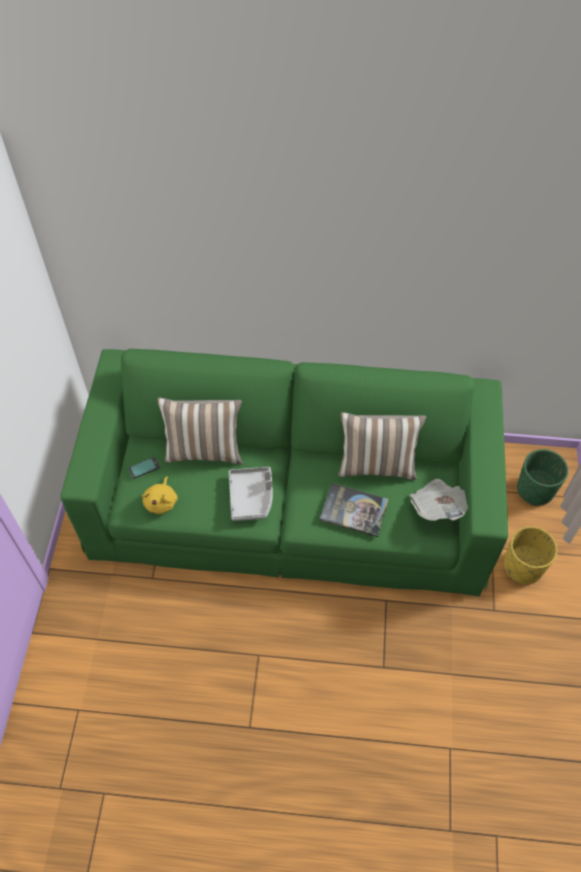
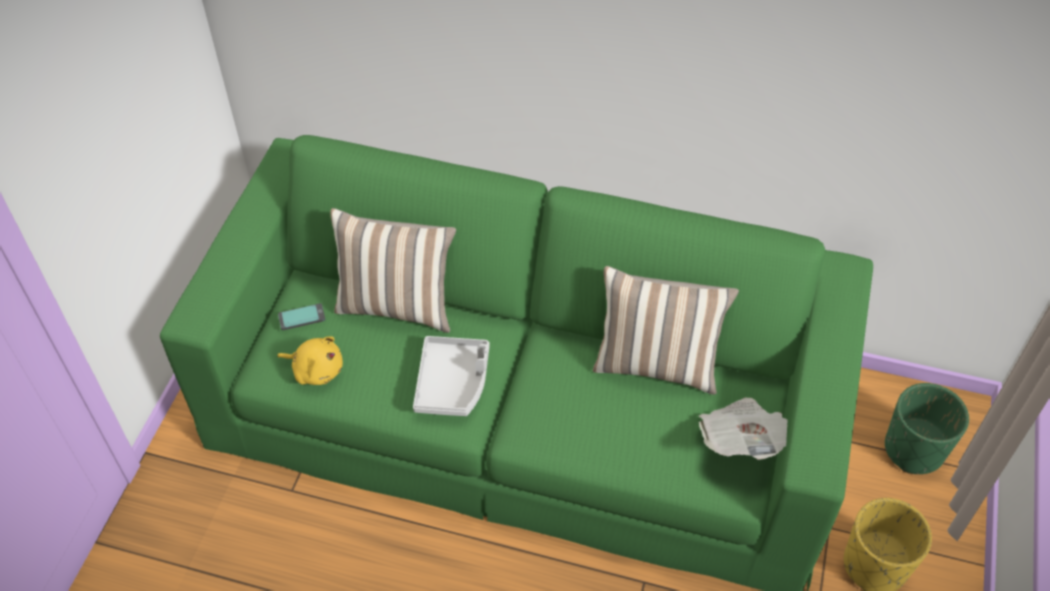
camera: 10 degrees right, 5 degrees down
yellow plush toy [142,477,178,514] -> yellow plush toy turned 90 degrees counterclockwise [277,336,343,385]
book [320,483,389,537] -> none

